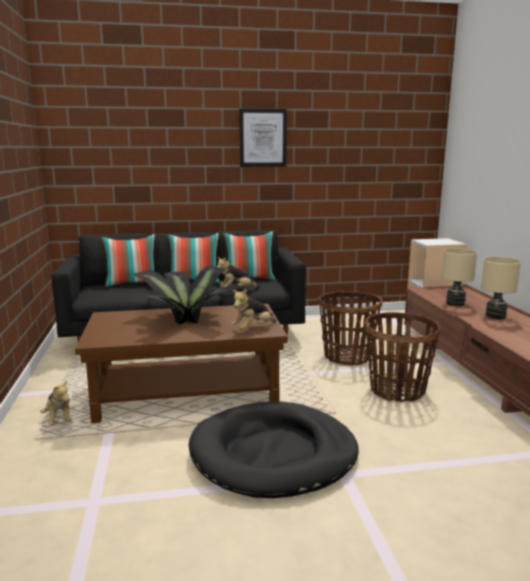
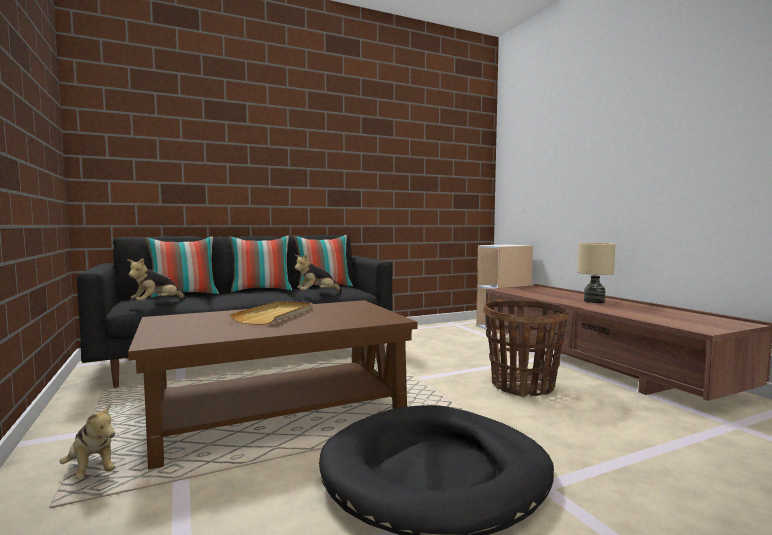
camera: 15 degrees left, 10 degrees down
potted plant [133,266,232,325] -> beige tray [229,301,313,325]
plush toy [231,289,276,330] -> plush toy moved to [128,258,186,301]
picture [239,108,287,167] -> none
basket [319,291,383,365] -> none
beige table lamp [442,248,477,306] -> none

